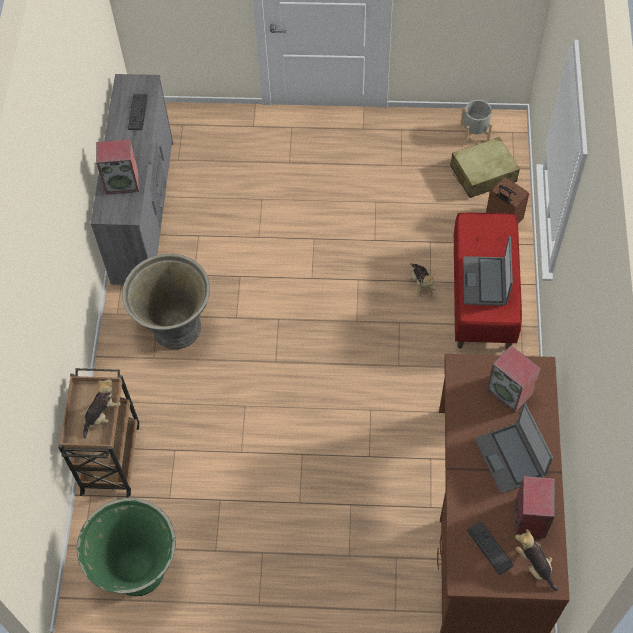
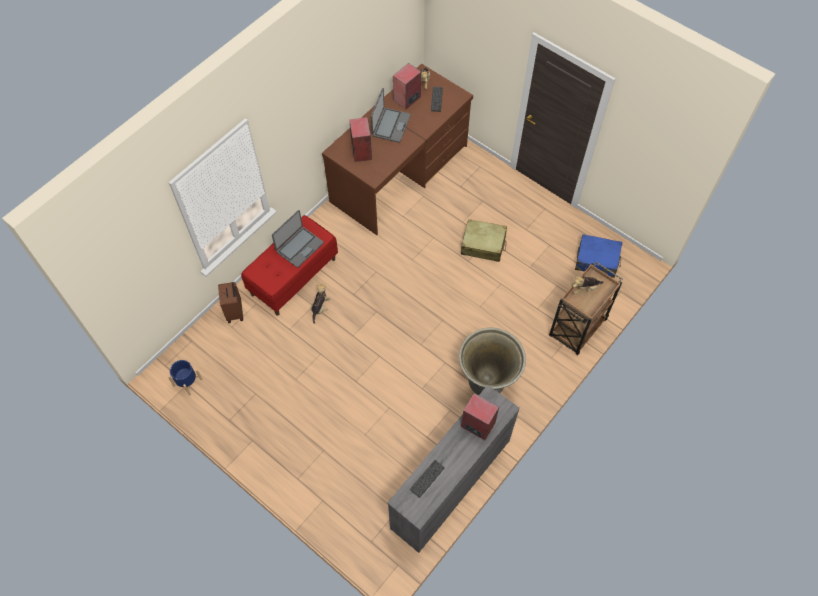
camera: 145 degrees left, 0 degrees up
green planter [77,498,176,596] -> blue suitcase [575,234,622,278]
beige suitcase [450,137,520,198] -> beige suitcase moved to [461,219,507,262]
grey planter [460,100,493,145] -> blue planter [168,360,202,396]

